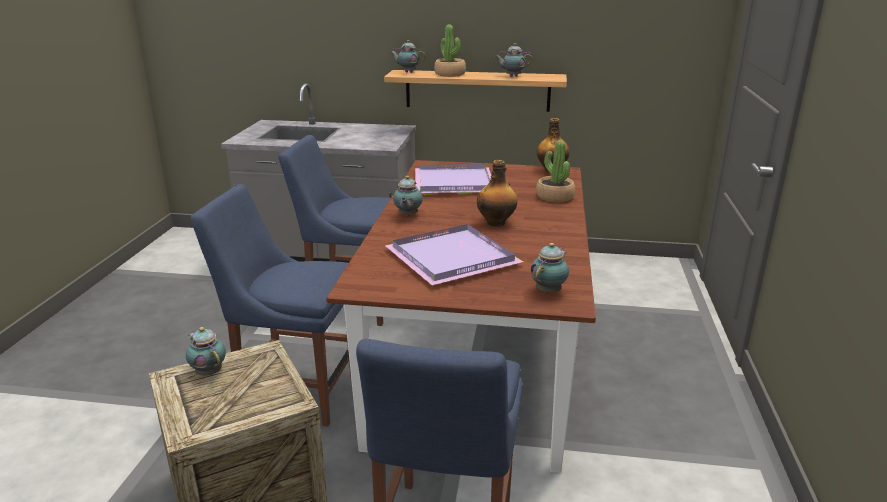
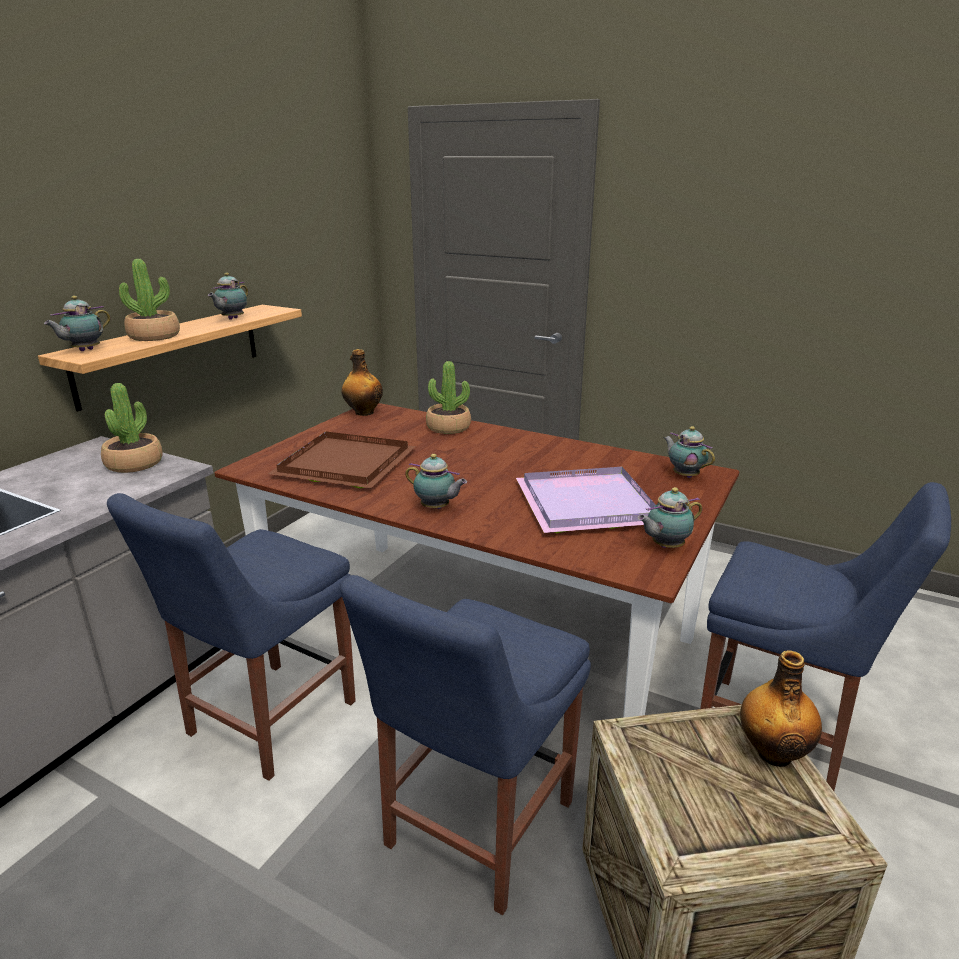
camera: 70 degrees left, 0 degrees up
teapot [186,327,226,376] -> teapot moved to [637,487,702,548]
purple tray [415,164,491,195] -> brown tray [268,431,416,488]
bottle [477,160,518,227] -> bottle moved to [740,650,822,767]
none -> potted plant [101,383,163,473]

